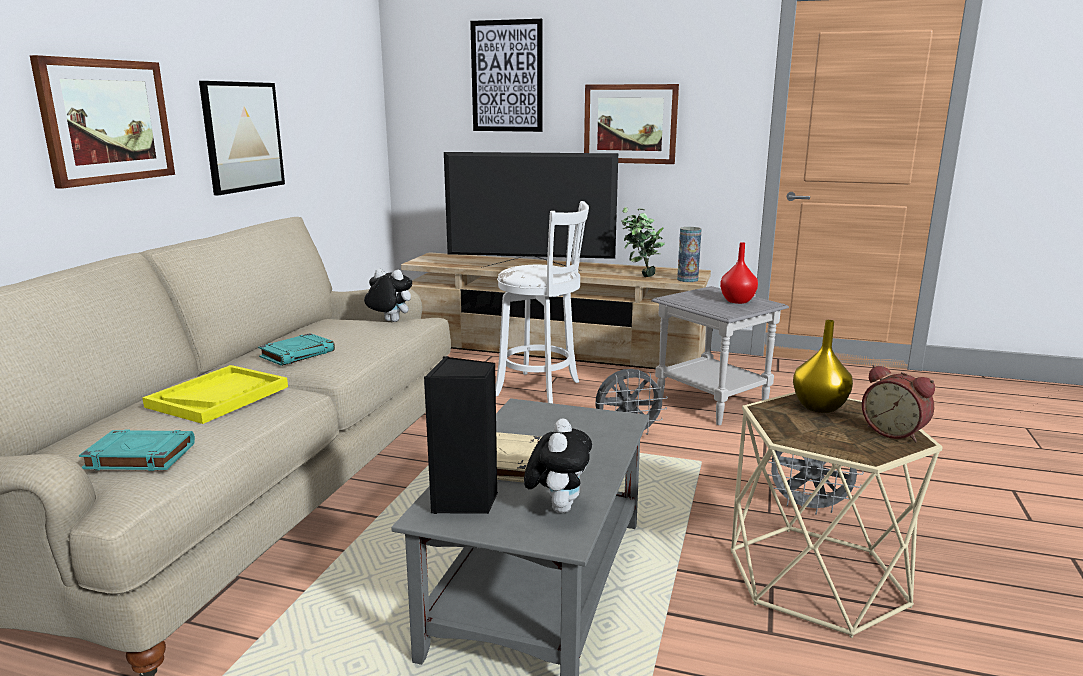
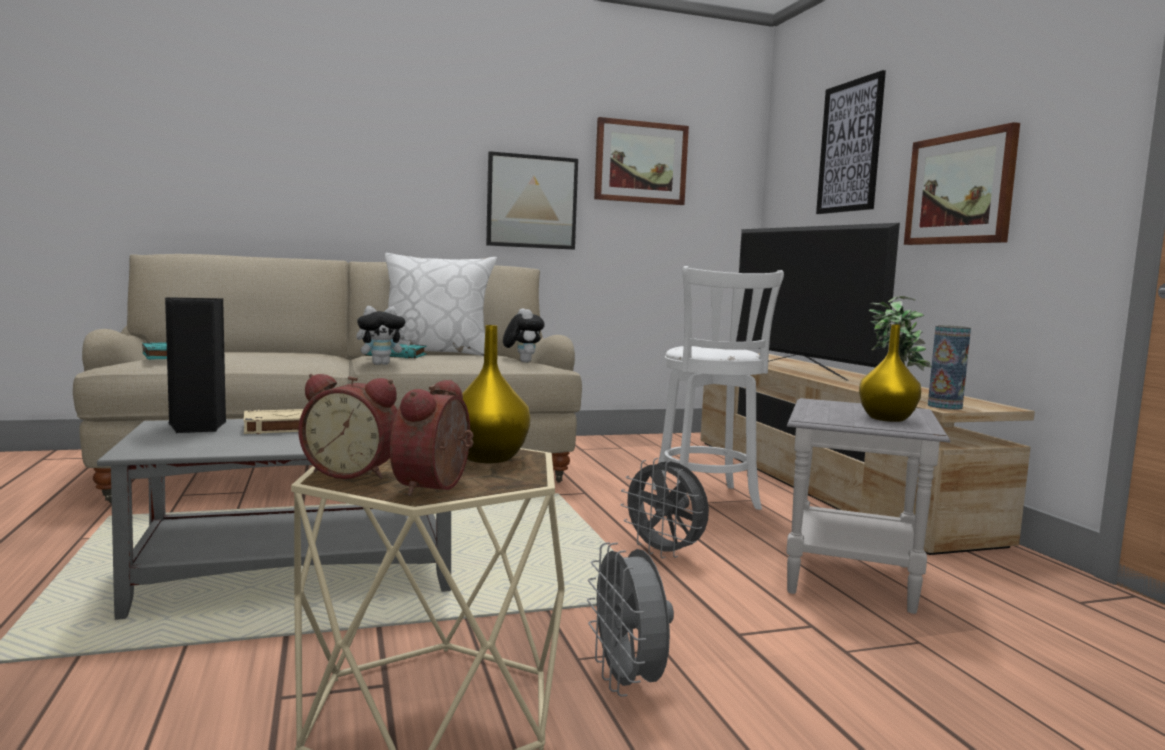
camera: 55 degrees right, 10 degrees down
picture [30,55,175,189] -> picture moved to [594,117,689,205]
yellow tray [143,365,288,424] -> none
plush toy [524,419,592,513] -> plush toy moved to [356,306,411,365]
red vase [720,242,758,304] -> yellow vase [859,324,922,422]
none -> alarm clock [299,374,397,479]
none -> white pillow [385,253,497,356]

